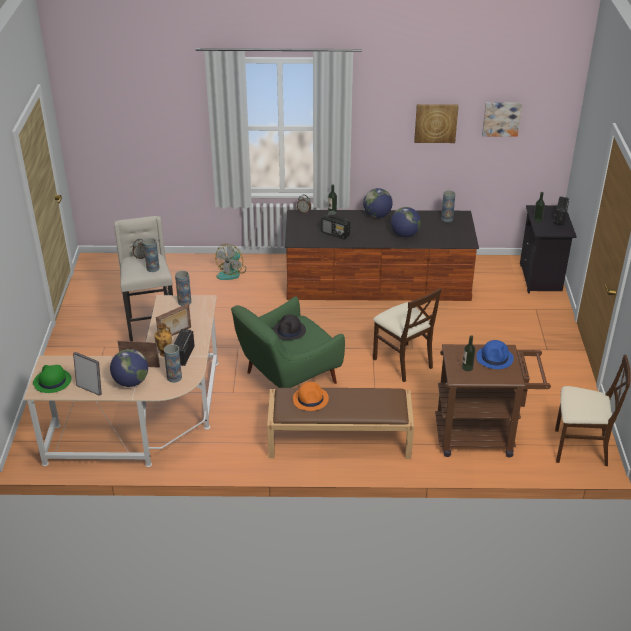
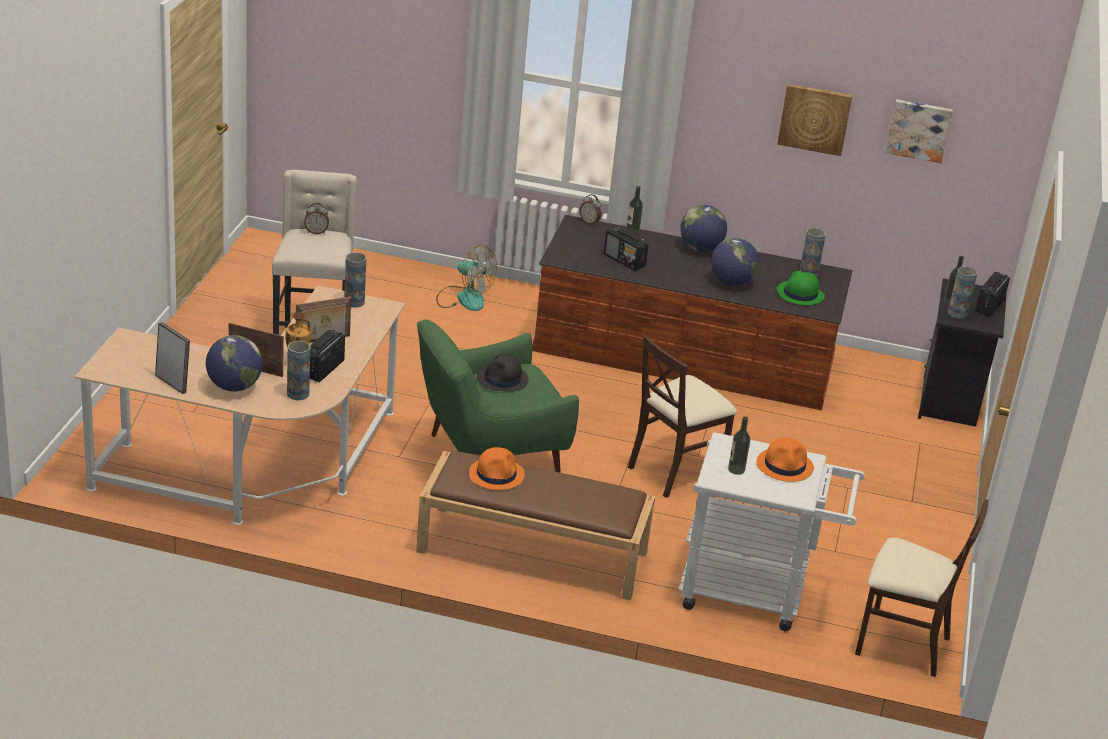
camera: 10 degrees right, 5 degrees down
green hat [33,365,72,393] -> green hat moved to [777,271,825,305]
vase [143,238,160,272] -> vase moved to [948,266,977,319]
fan [215,244,246,280] -> fan turned 105 degrees counterclockwise [436,244,497,311]
beige chair [373,288,442,382] -> beige chair turned 75 degrees clockwise [628,335,737,498]
brown cart [435,344,551,458] -> white cart [678,432,865,632]
blue hat [476,340,514,369] -> orange hat [756,437,814,482]

